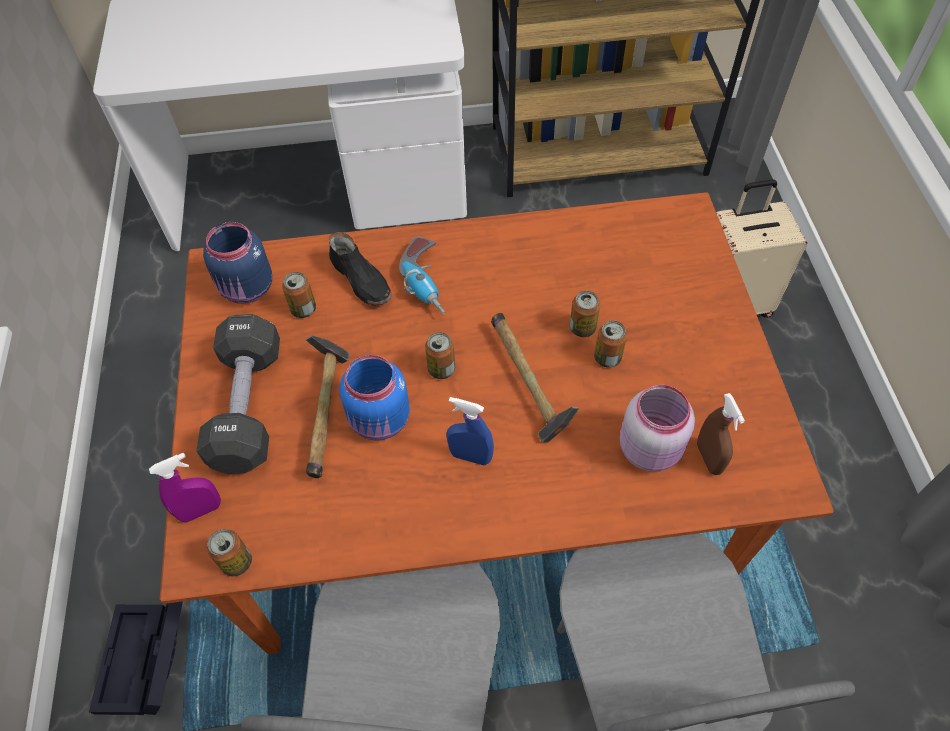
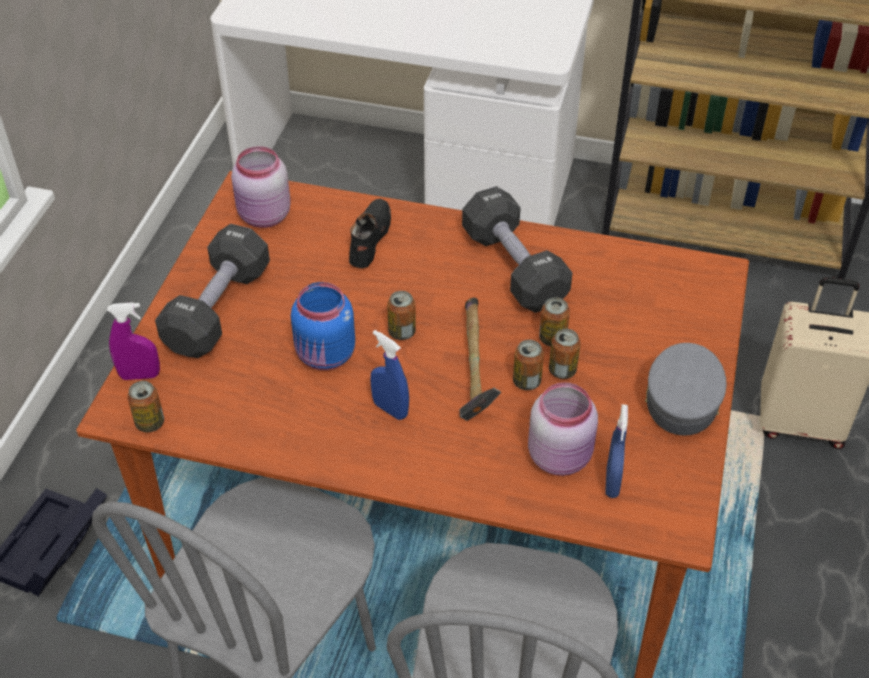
camera: 20 degrees right, 10 degrees down
blue jar [203,222,272,304] -> pink jar [231,146,291,228]
can [282,272,316,318] -> can moved to [513,340,544,390]
hammer [306,335,349,478] -> none
black shoe [329,232,392,306] -> black shoe turned 150 degrees counterclockwise [349,199,391,268]
power drill [399,236,446,314] -> none
brown spray bottle [697,393,745,475] -> blue spray bottle [605,404,628,498]
none -> black dumbbell [462,186,572,313]
none -> grey cap [645,343,727,436]

